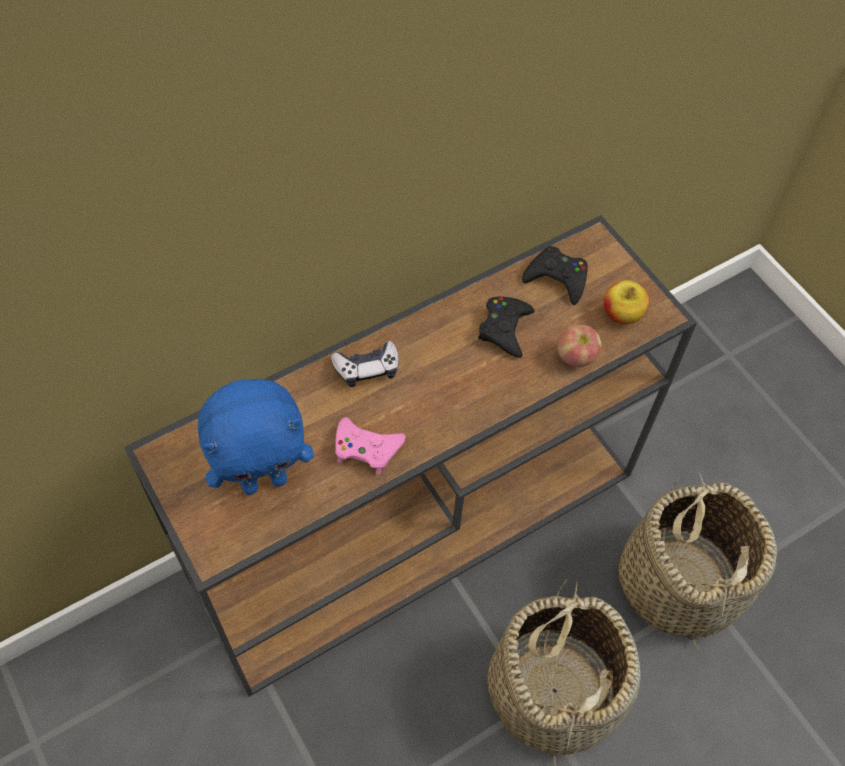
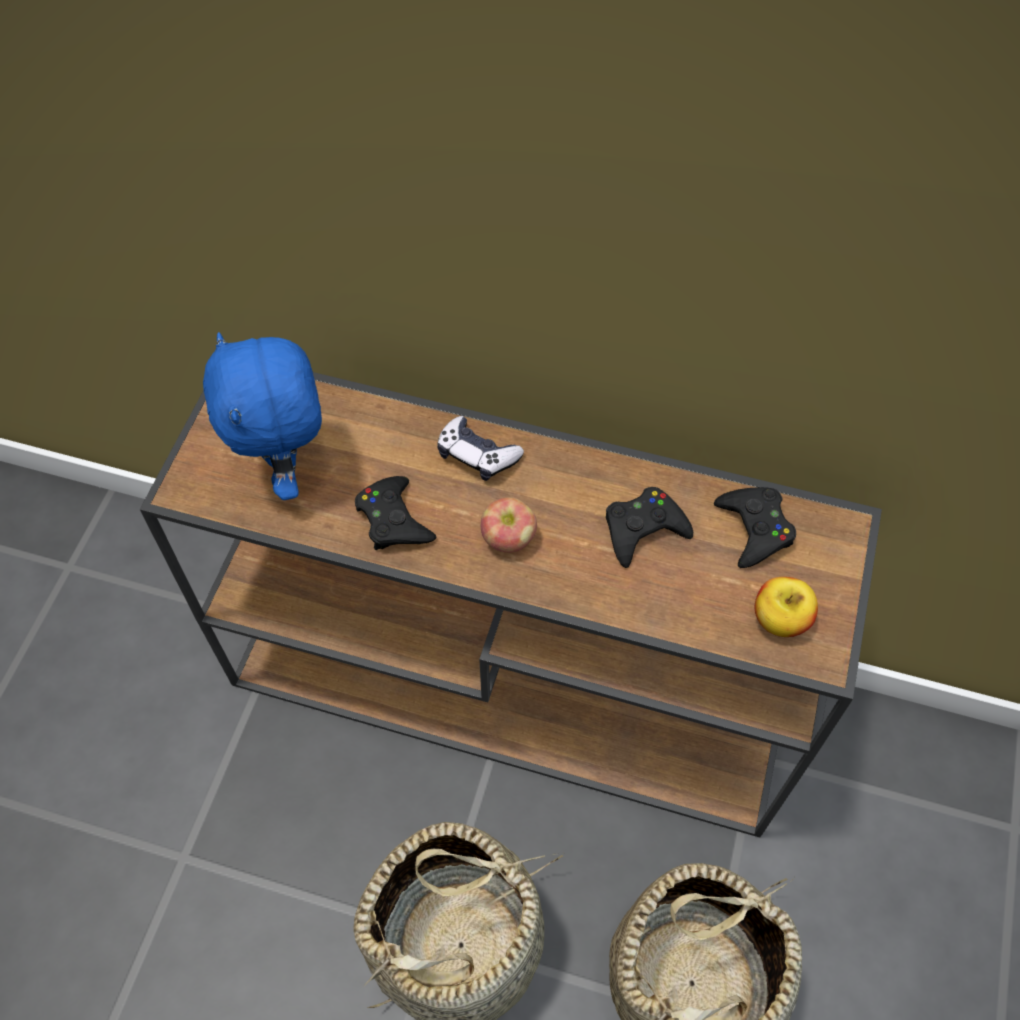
camera: 50 degrees right, 0 degrees up
blue plush toy [198,379,314,495] -> blue plush toy turned 45 degrees clockwise [203,332,322,500]
pink game controller [335,417,406,474] -> black game controller [355,476,436,550]
apple [557,325,601,367] -> apple moved to [481,497,537,553]

